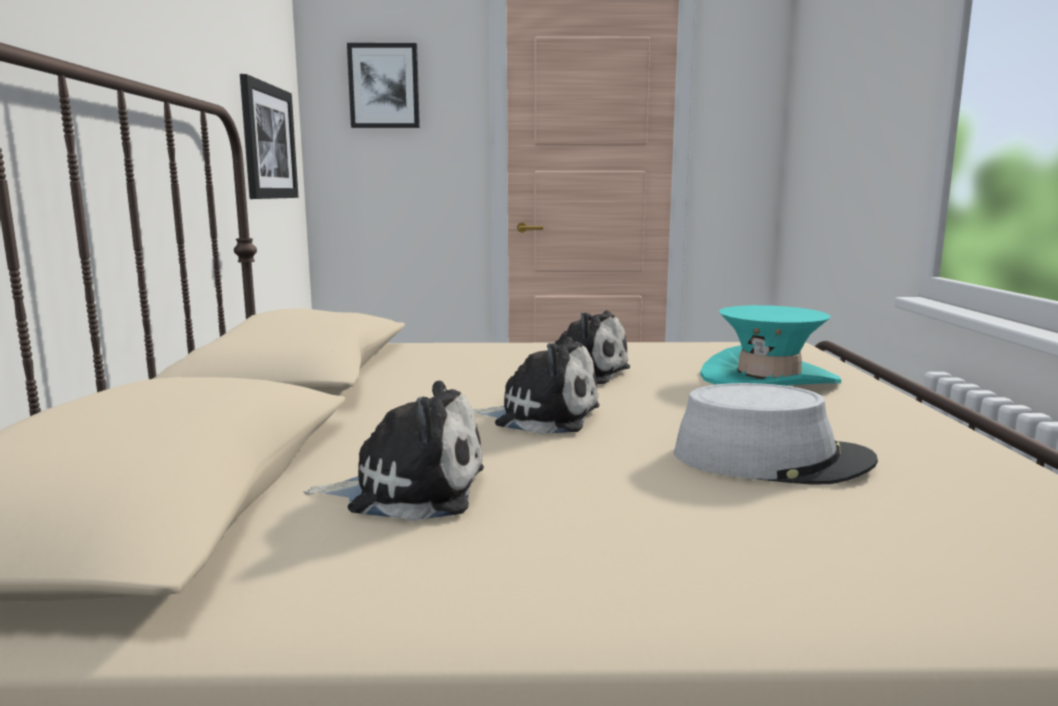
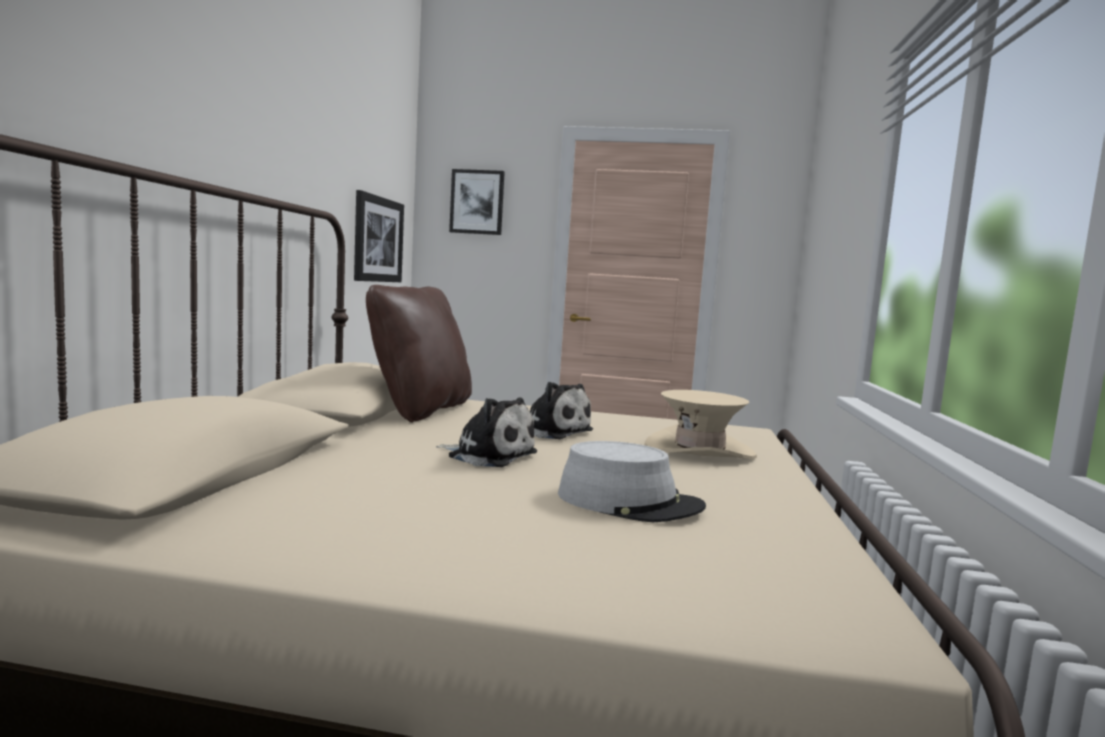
camera: 10 degrees right, 5 degrees down
plush toy [304,380,484,521] -> none
turquoise hat [700,305,841,386] -> beige hat [645,390,757,459]
none -> brown pillow [366,285,472,423]

